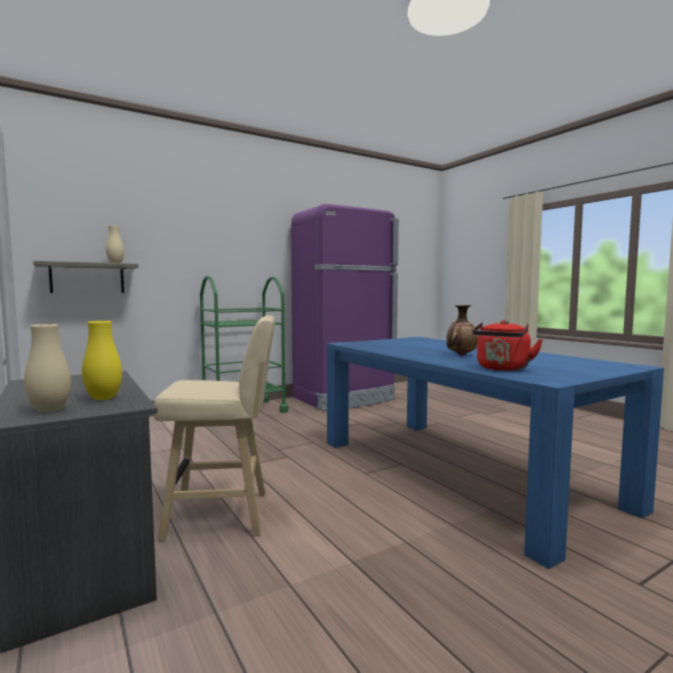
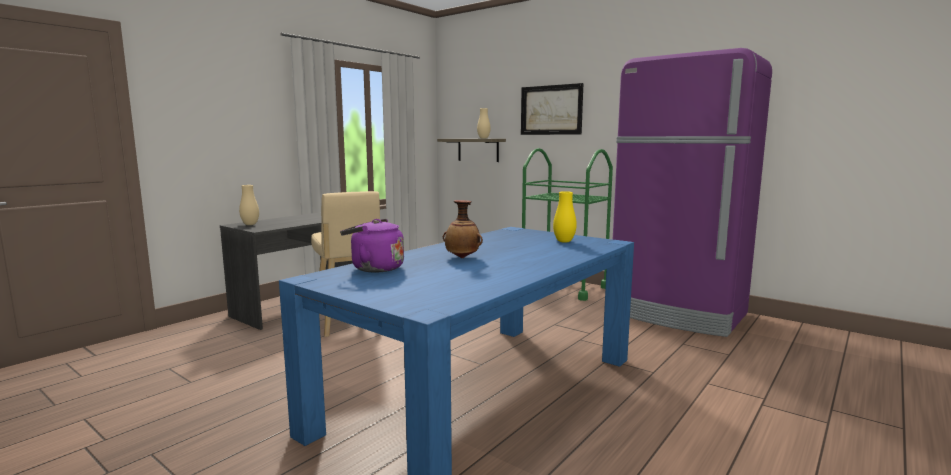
camera: 70 degrees right, 5 degrees up
yellow vase [82,321,122,400] -> yellow vase moved to [553,191,577,243]
red kettle [472,320,543,371] -> purple kettle [340,219,404,272]
none -> picture [521,83,583,135]

